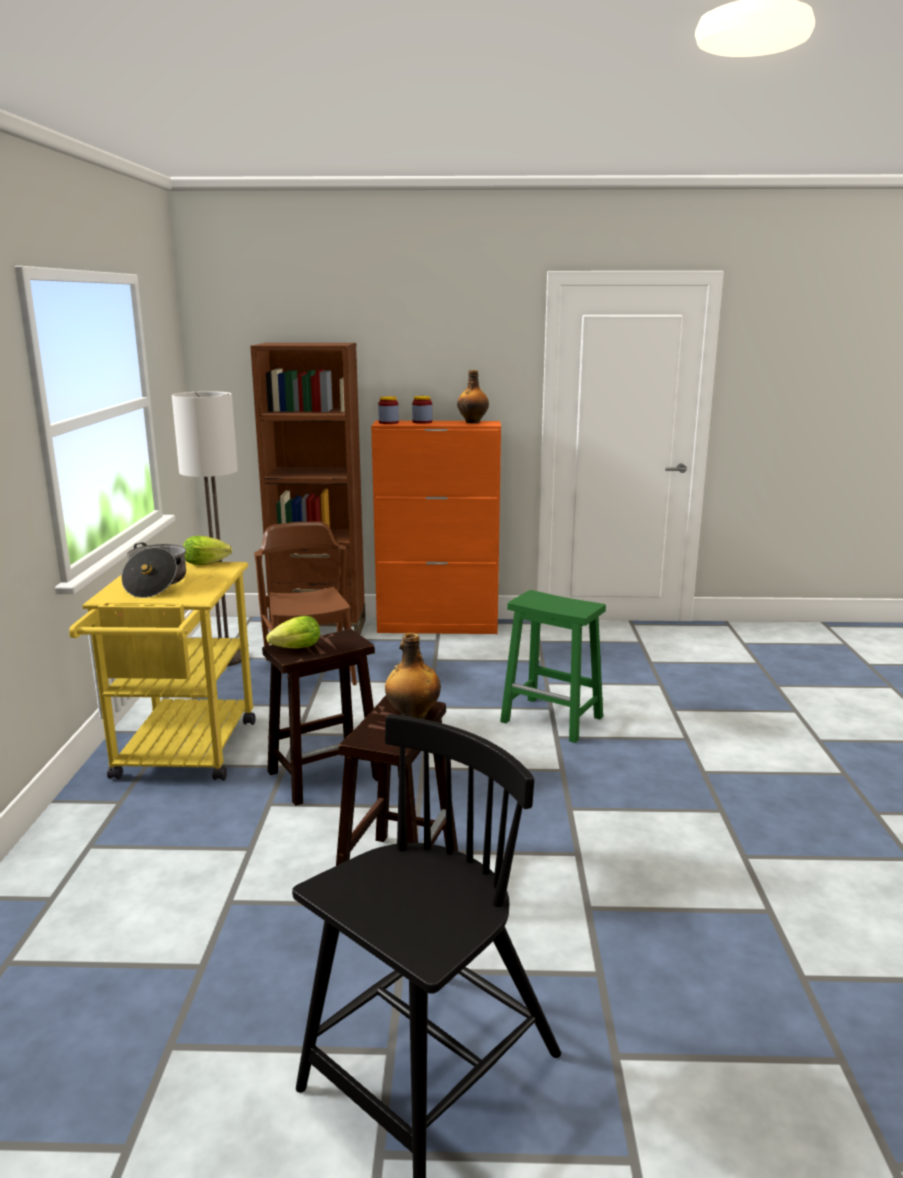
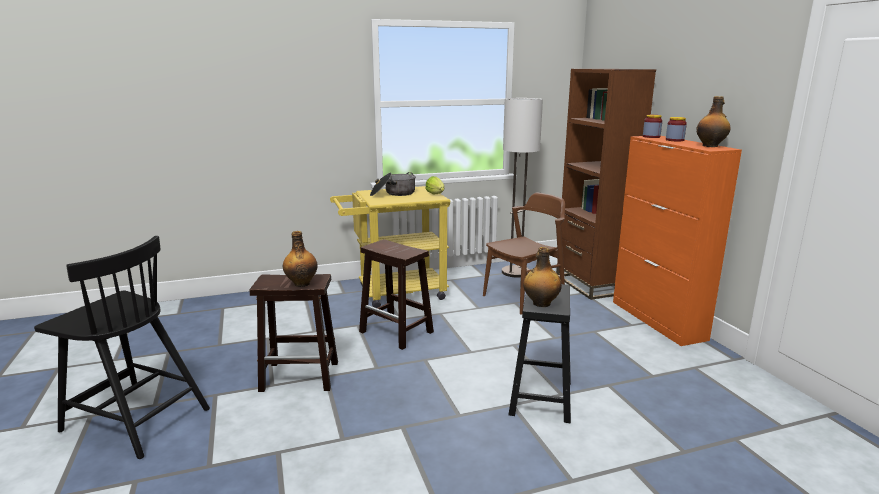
camera: 70 degrees right, 0 degrees up
lettuce [267,616,320,648] -> none
green stool [500,590,606,743] -> black stool [508,284,571,423]
none -> bottle [523,247,562,307]

